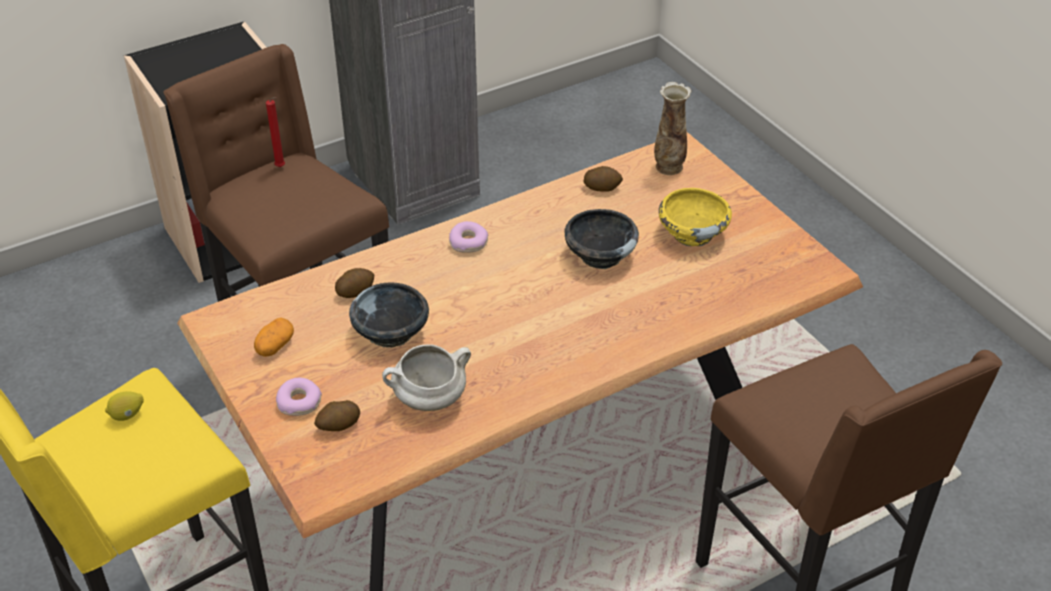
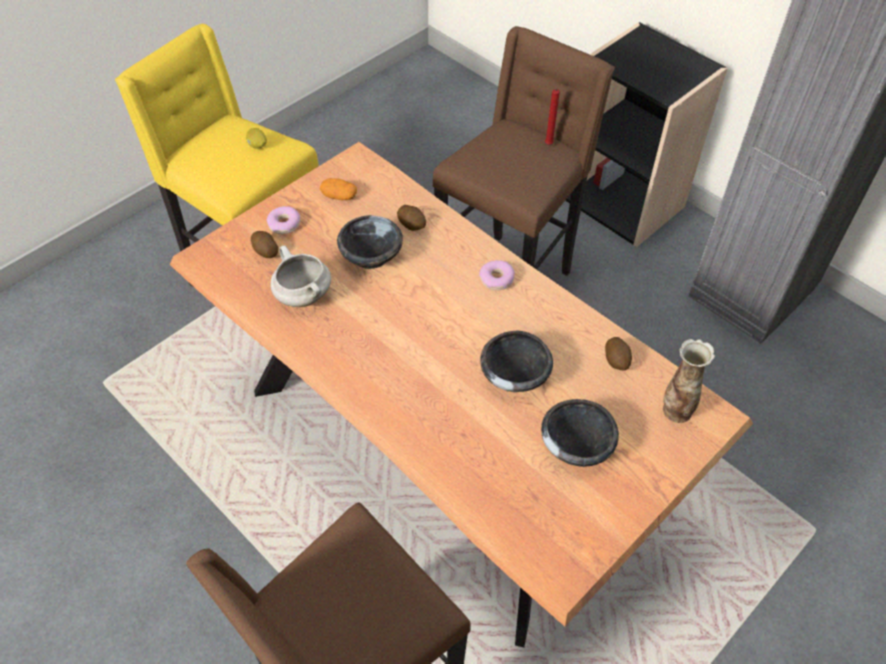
camera: 75 degrees right, 10 degrees up
yellow bowl [659,188,732,246] -> black bowl [541,399,619,467]

